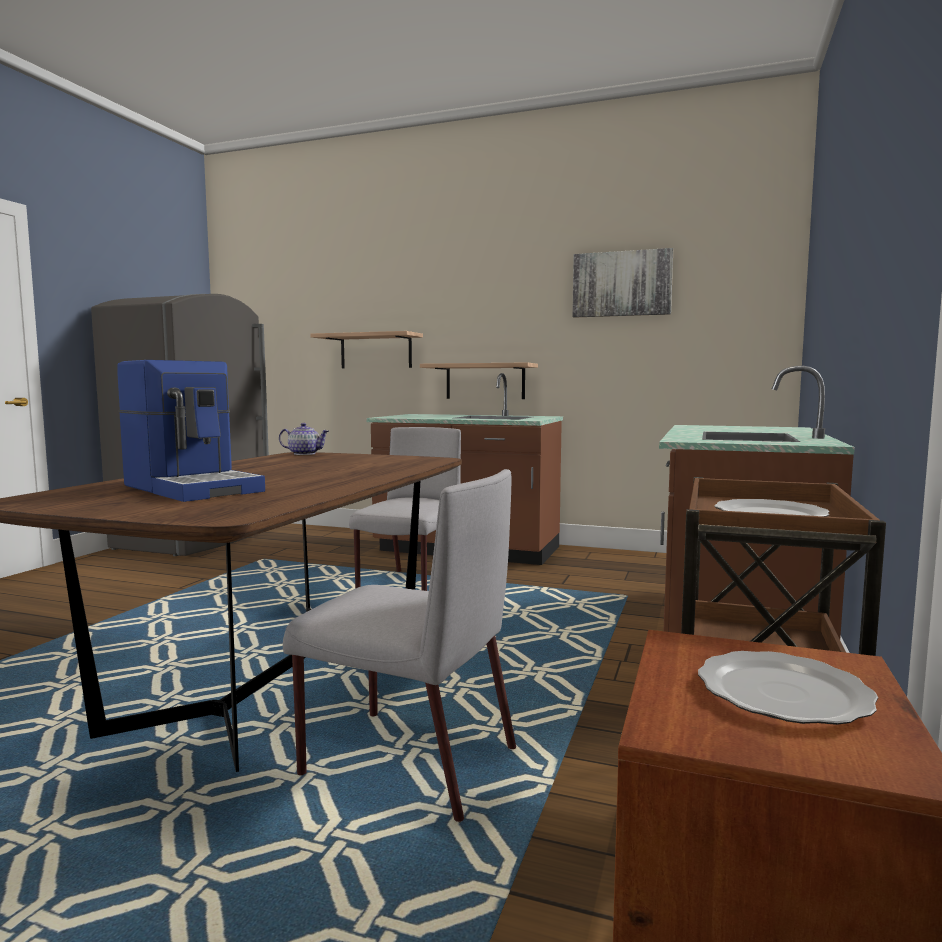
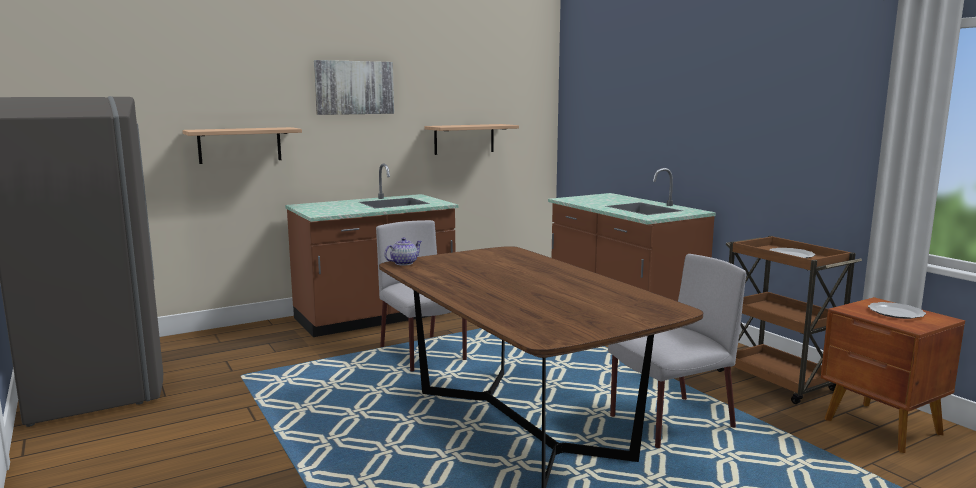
camera: 50 degrees left, 5 degrees up
coffee machine [117,360,265,502] -> none
shelf [420,362,538,399] -> shelf moved to [424,124,519,155]
picture [572,248,673,318] -> picture moved to [314,60,394,115]

